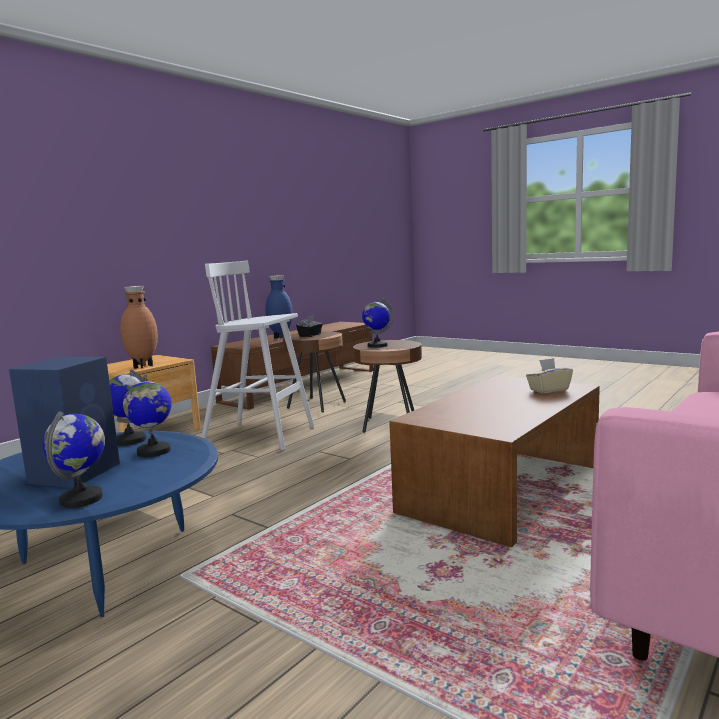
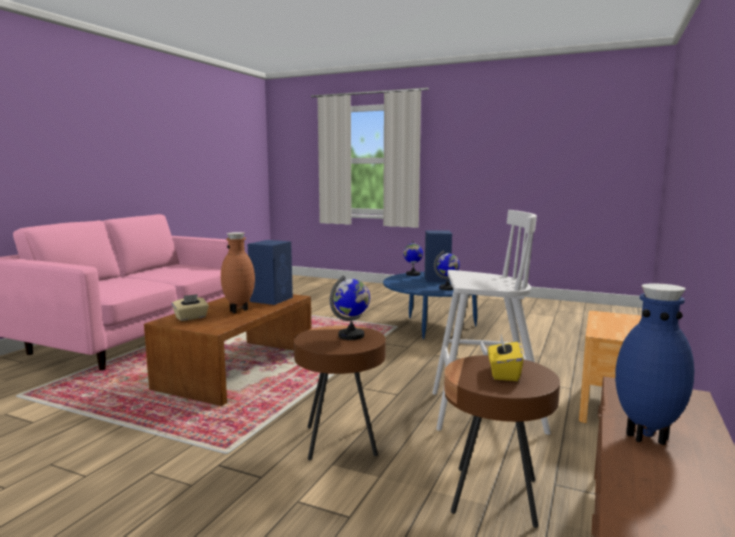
camera: 165 degrees right, 0 degrees up
brown vase [120,286,158,368] -> brown vase moved to [221,232,255,313]
globe [123,374,171,457] -> none
black tissue box [296,315,323,337] -> yellow tissue box [488,335,523,381]
none -> blue speaker [248,240,293,305]

